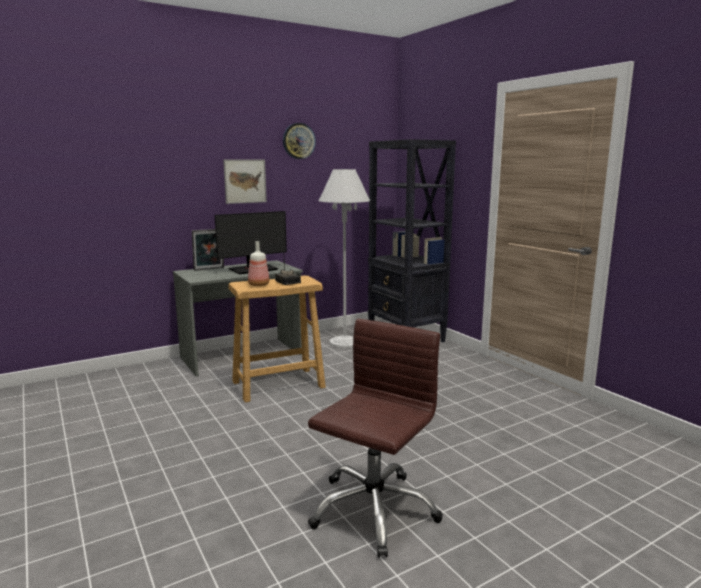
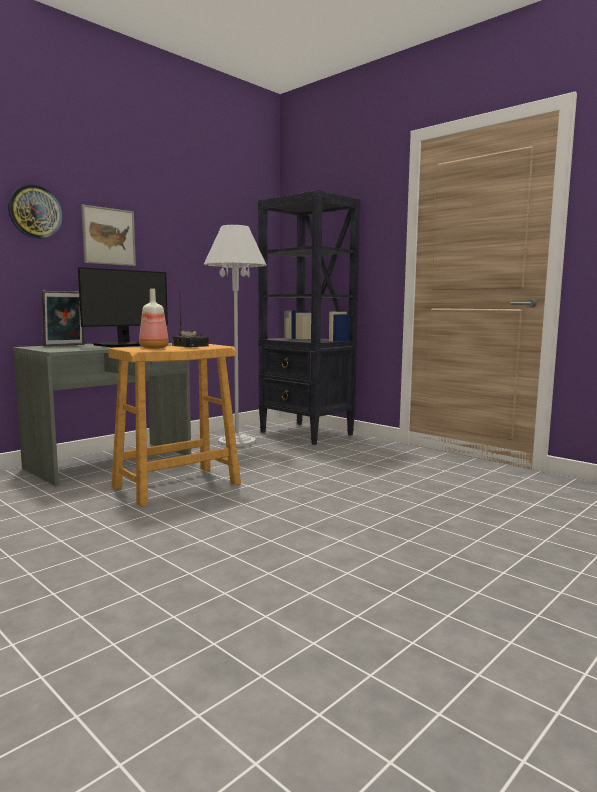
camera: 15 degrees left, 5 degrees down
wall clock [283,123,316,159] -> wall clock moved to [8,184,63,239]
brown office chair [308,319,443,558] -> none

